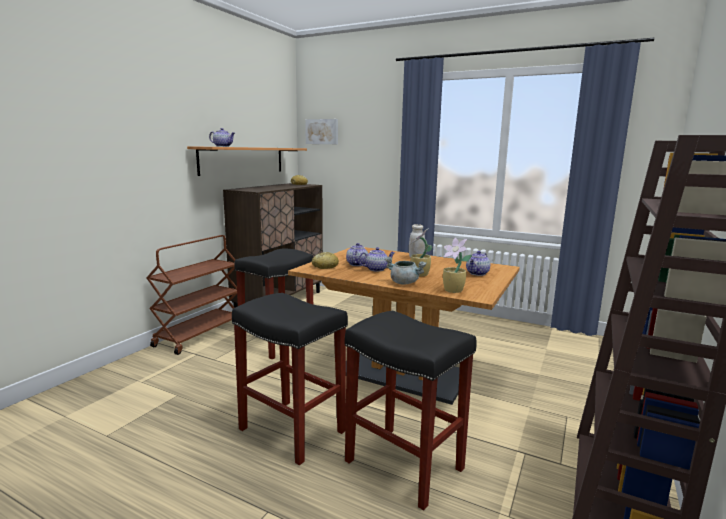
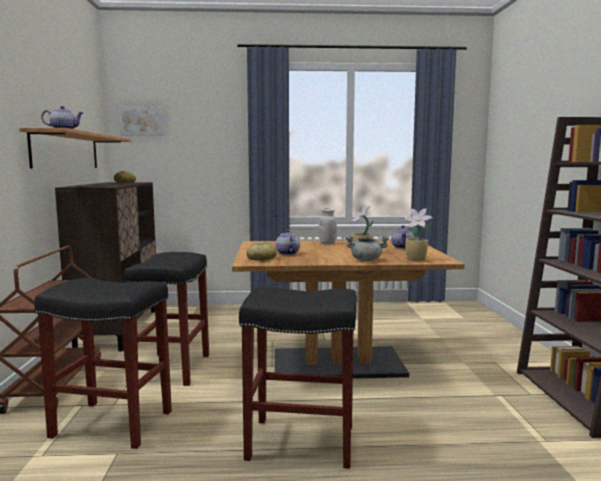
camera: 30 degrees left, 5 degrees down
black stool [345,311,477,510] -> black stool moved to [34,278,172,449]
teapot [358,247,395,272] -> none

